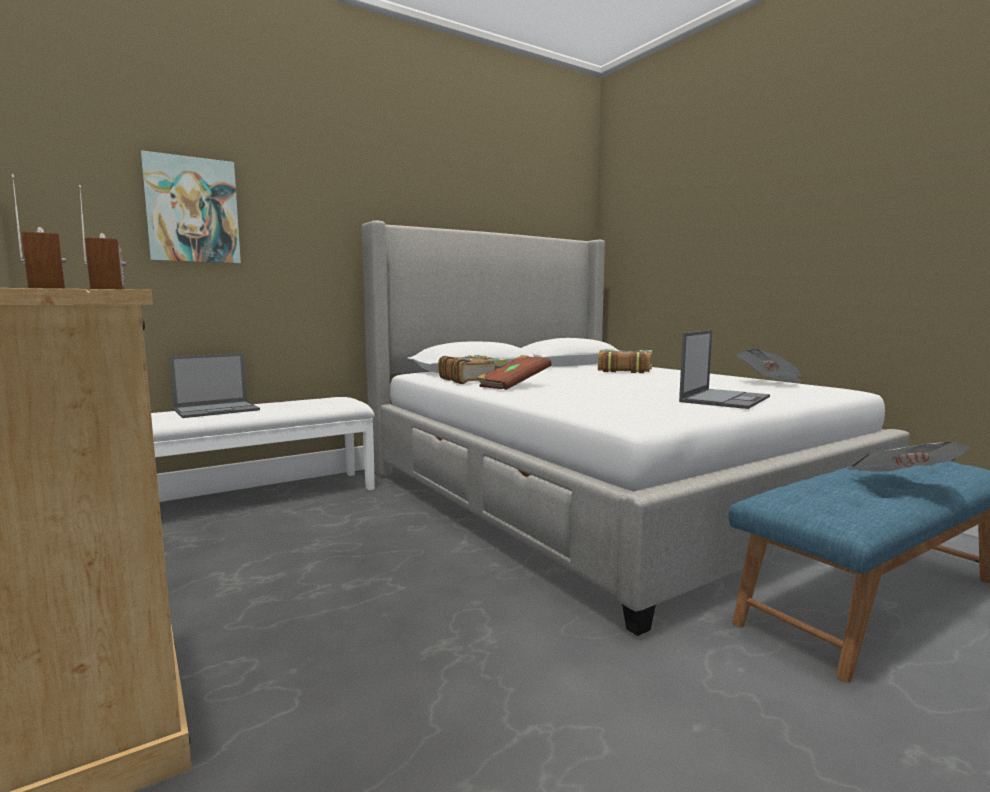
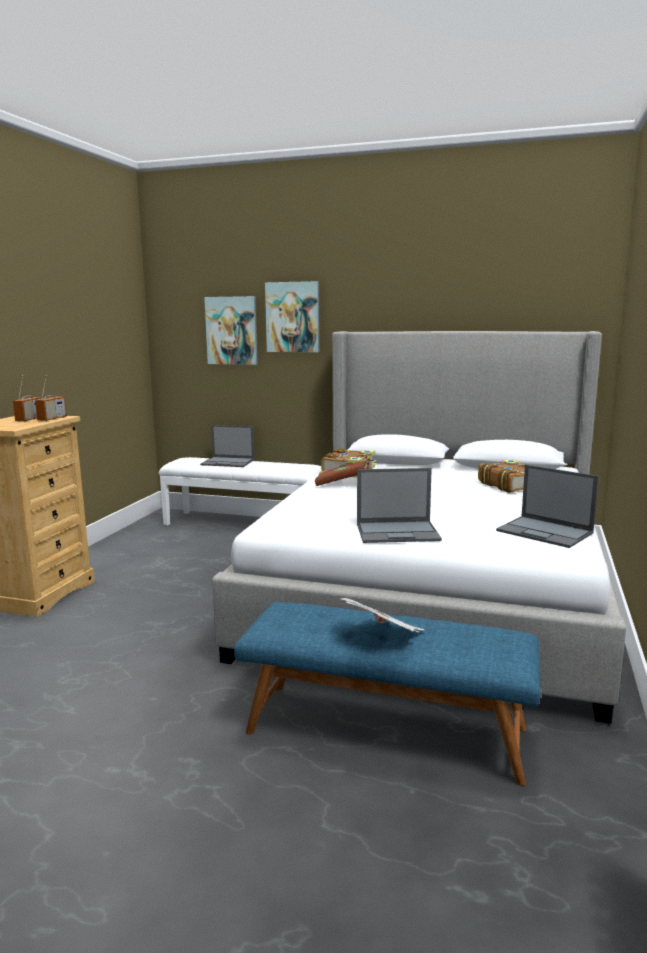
camera: 50 degrees right, 5 degrees up
newspaper [736,349,802,383] -> laptop [496,465,599,548]
none -> picture [265,281,319,352]

